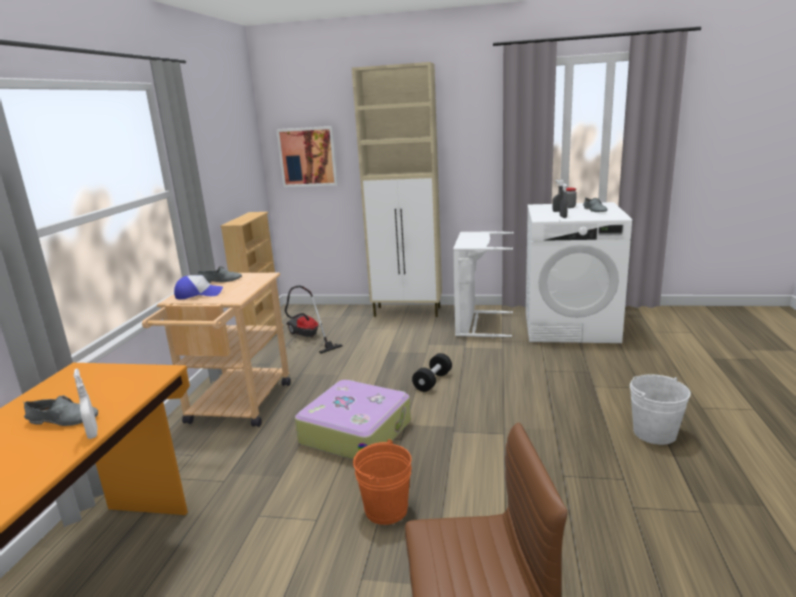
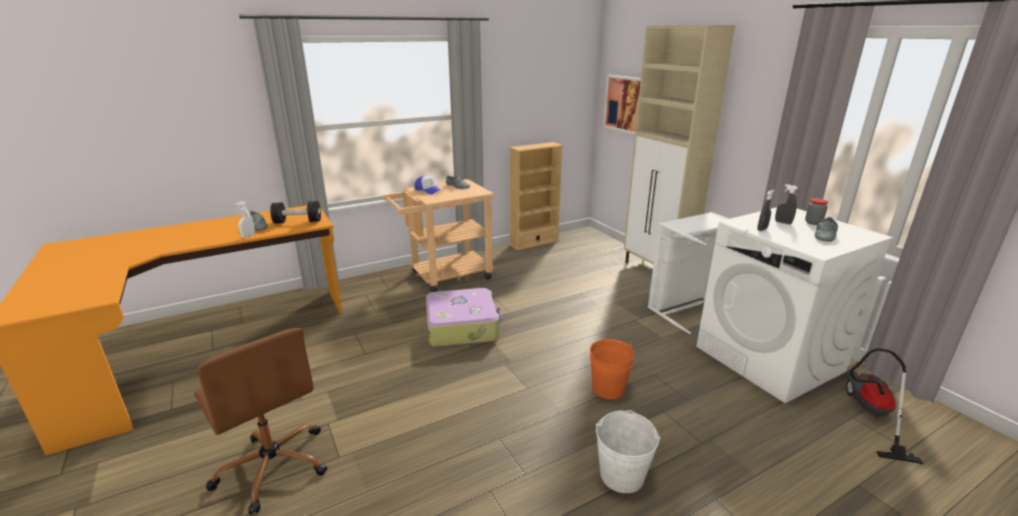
camera: 50 degrees right, 5 degrees up
vacuum cleaner [285,286,343,354] -> vacuum cleaner moved to [846,348,923,464]
orange bucket [353,439,412,525] -> orange bucket moved to [589,339,634,400]
black dumbbell [412,353,452,392] -> black dumbbell moved to [270,201,321,224]

